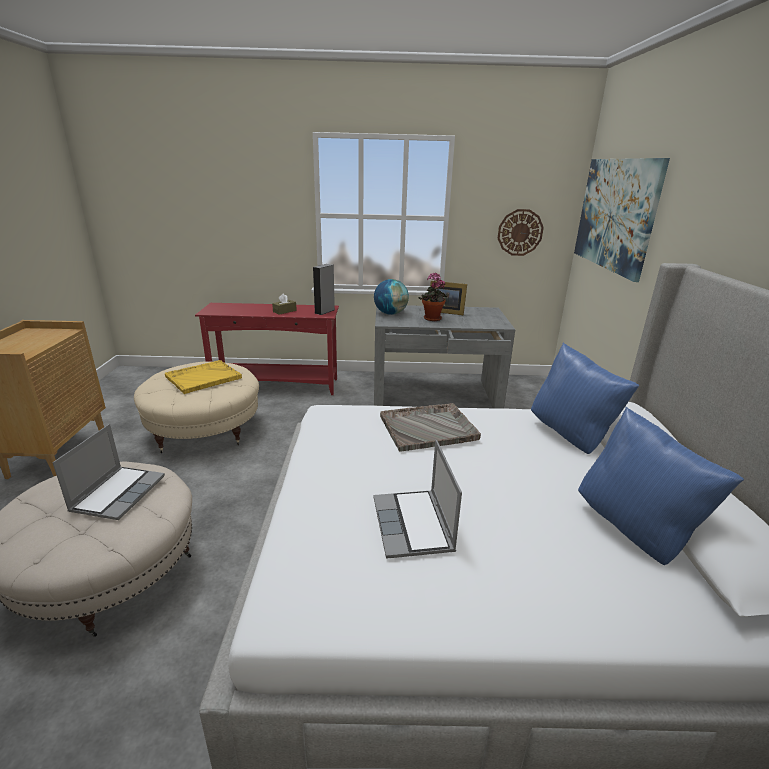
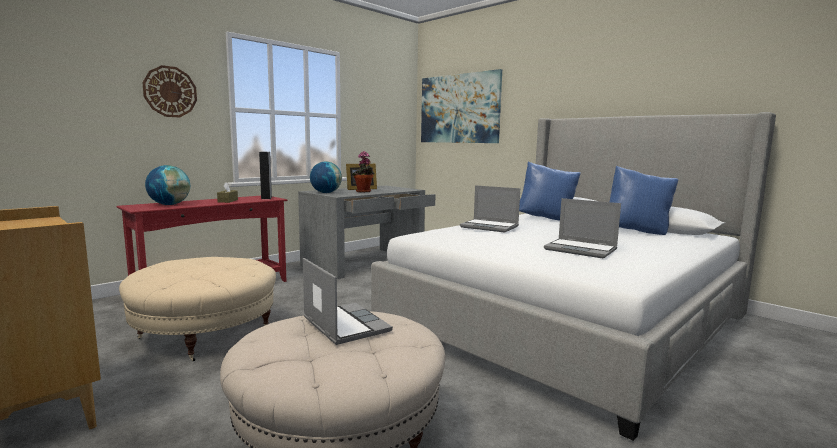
camera: 45 degrees left, 15 degrees down
yellow tray [165,360,242,394] -> none
grey tray [380,403,481,452] -> laptop [460,185,520,233]
wall clock [497,209,544,256] -> wall clock moved to [142,65,197,117]
none -> globe [145,165,190,205]

